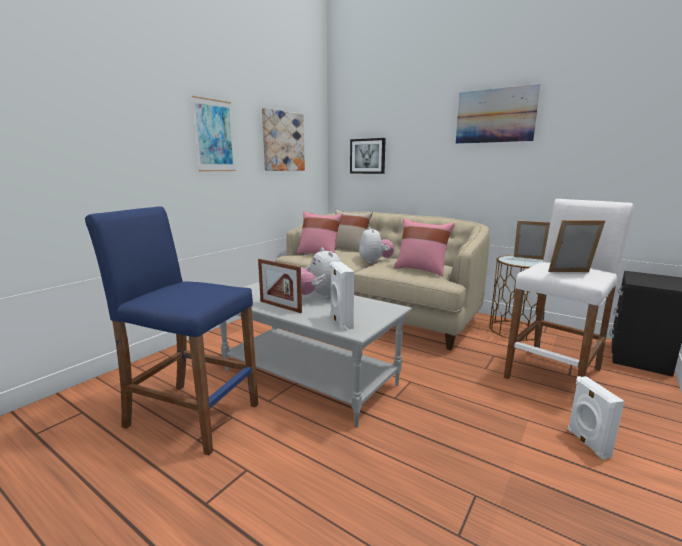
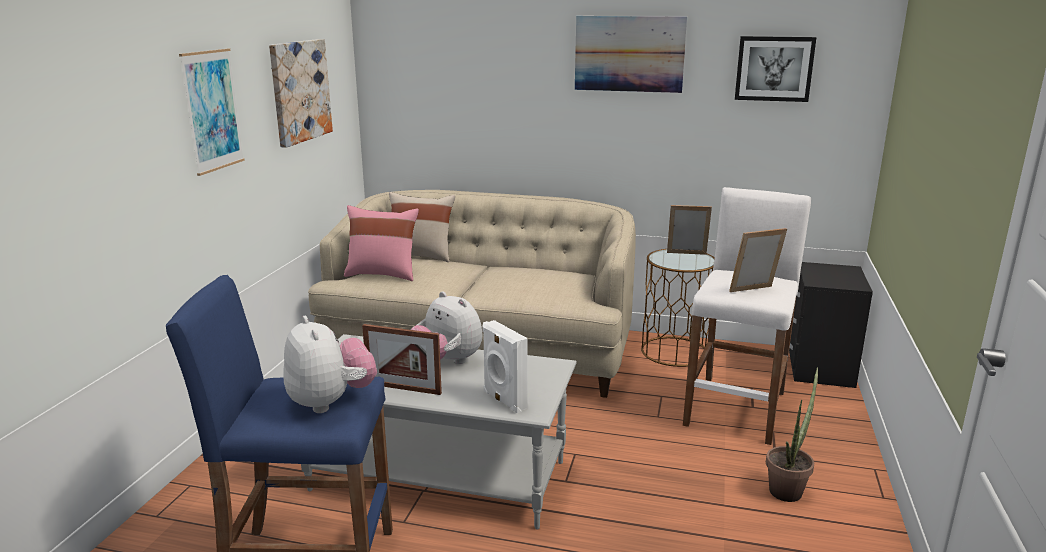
camera: 20 degrees left, 5 degrees up
picture [350,138,386,174] -> picture moved to [735,36,816,102]
plush toy [359,227,394,264] -> plush toy moved to [283,316,377,413]
pink pillow [394,219,455,276] -> none
white speaker [568,376,624,460] -> potted plant [766,367,818,502]

